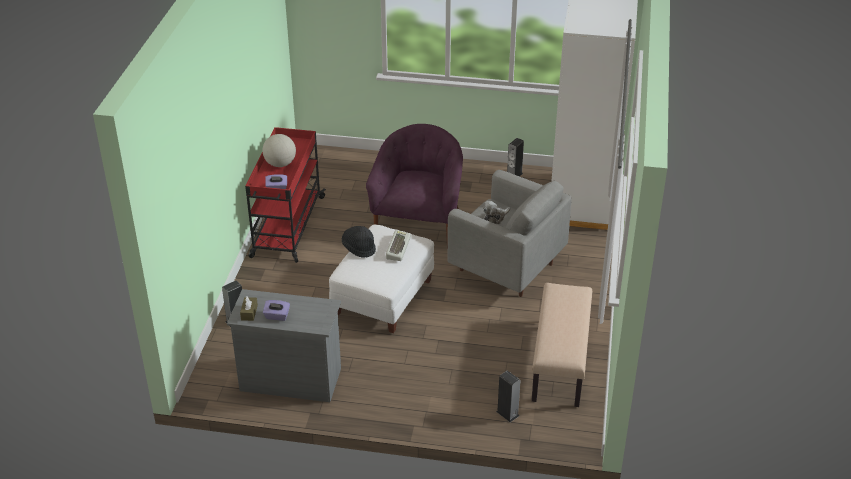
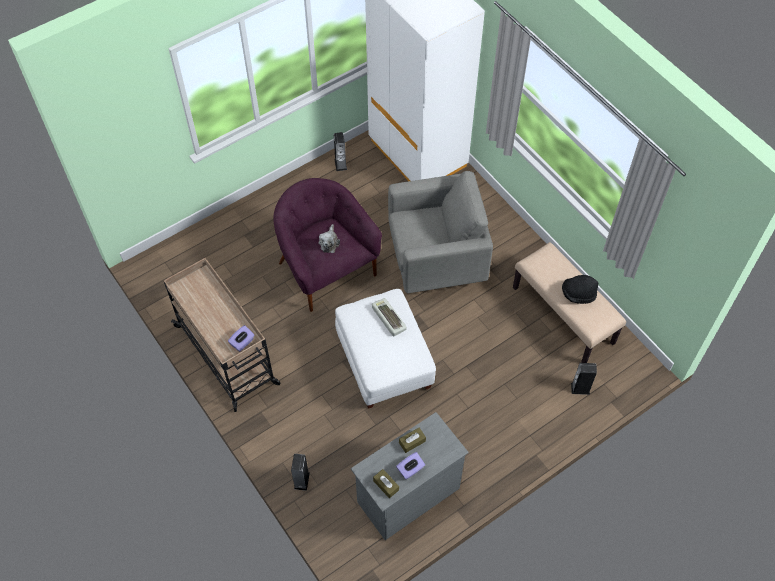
camera: 45 degrees left, 20 degrees up
red cart [245,127,326,263] -> beige cart [164,258,281,412]
globe [262,134,296,167] -> none
black hat [342,226,376,258] -> black hat moved to [562,275,598,304]
plush toy [483,201,511,224] -> plush toy moved to [318,224,340,253]
none -> brown tissue box [399,428,426,453]

